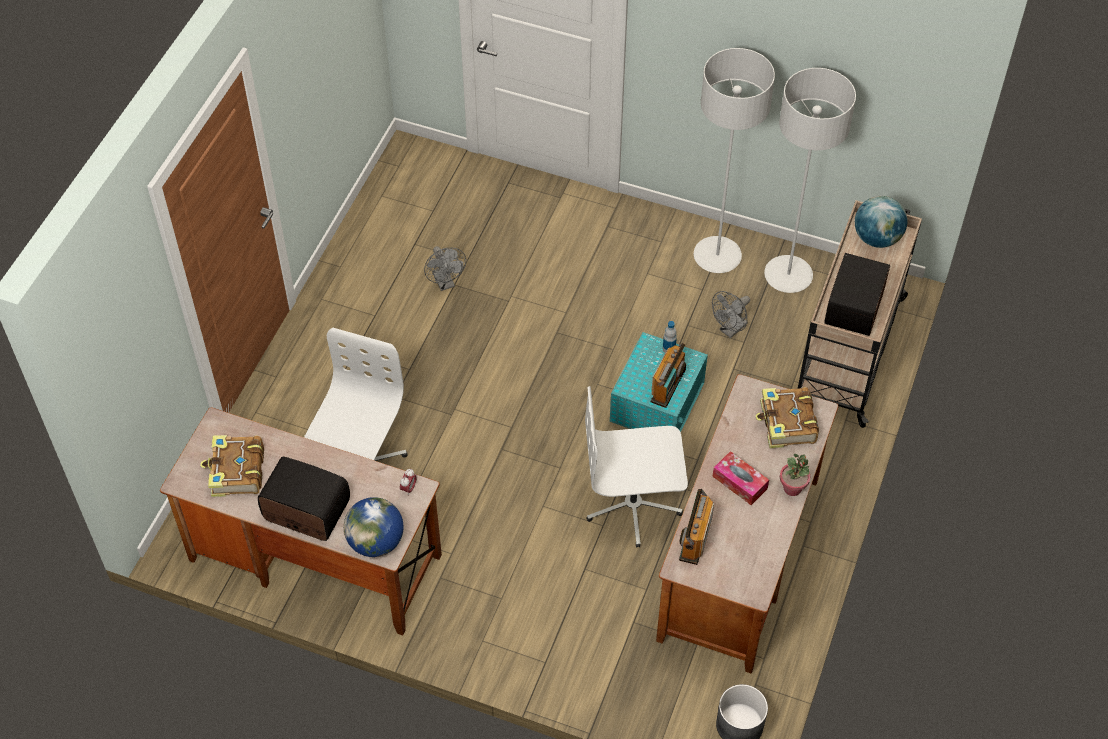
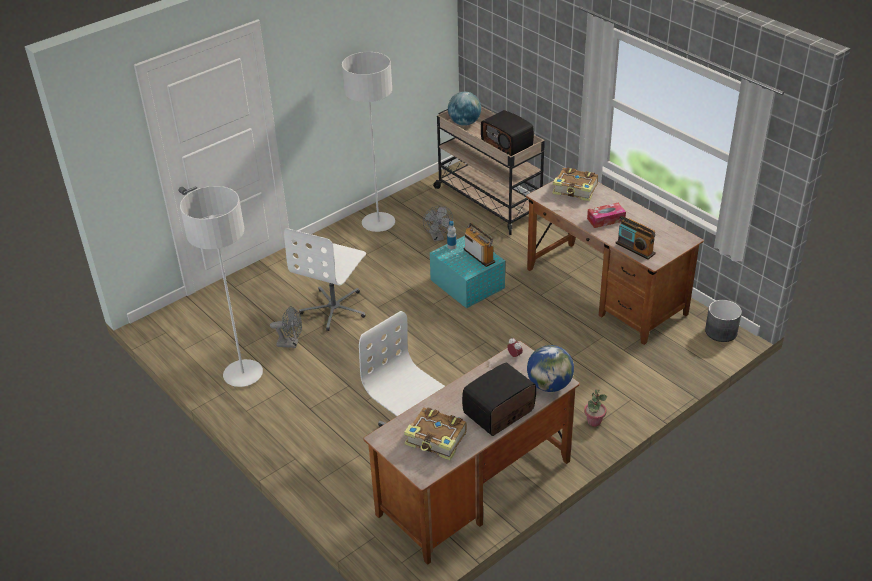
camera: 60 degrees left, 15 degrees down
white office chair [585,386,688,547] -> white office chair moved to [284,228,366,331]
grey floor lamp [764,68,856,293] -> grey floor lamp moved to [180,186,263,387]
potted plant [780,454,811,496] -> potted plant moved to [584,390,607,427]

